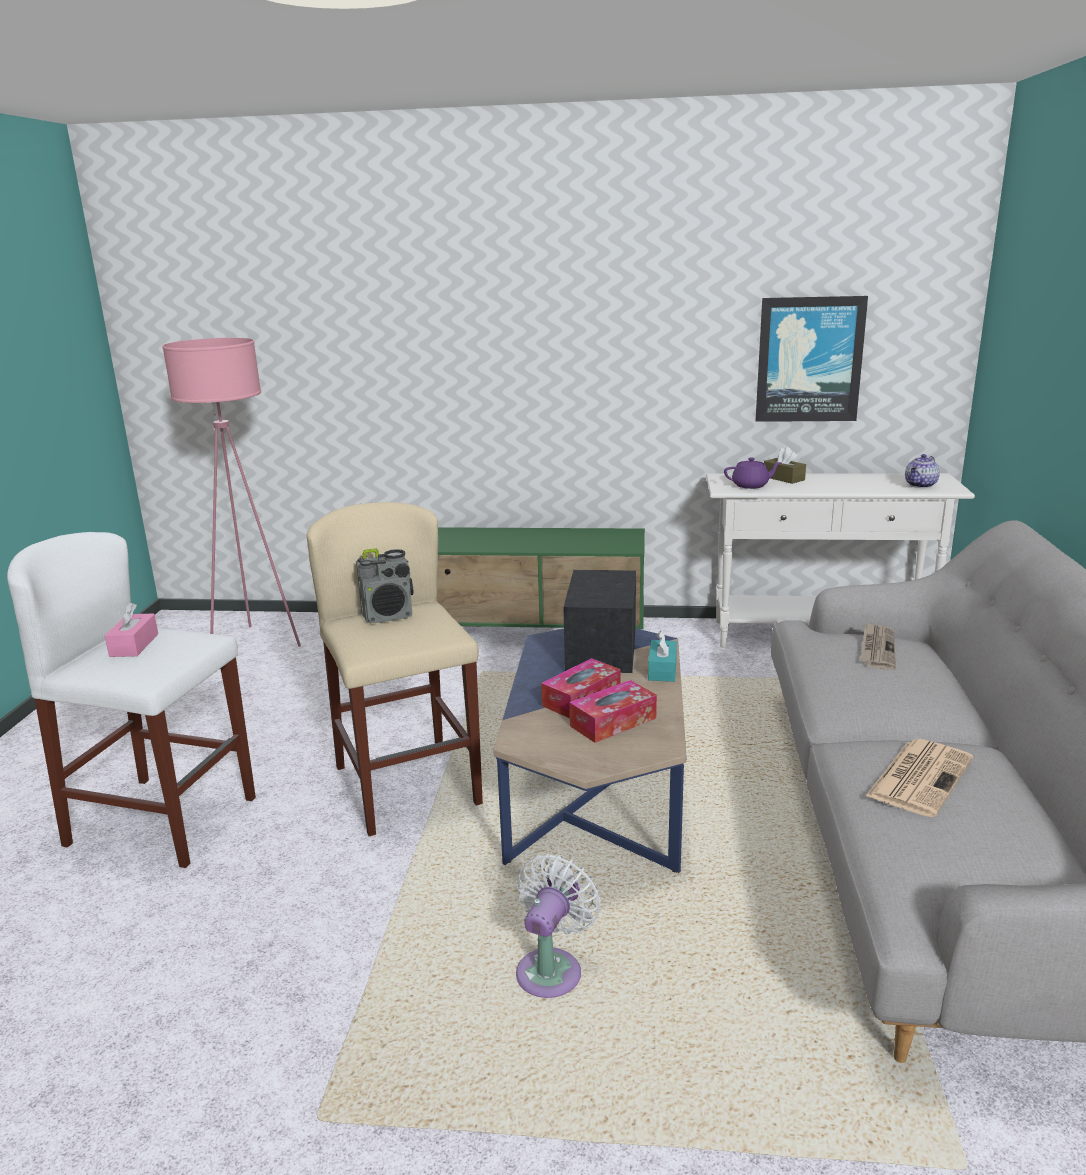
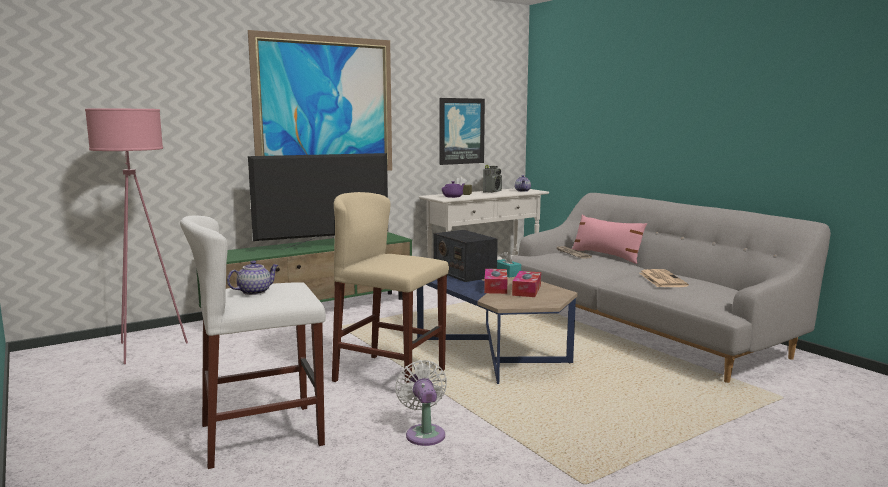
camera: 40 degrees left, 10 degrees down
pink tissue box [105,603,158,657] -> teapot [227,261,278,295]
radio [356,548,413,623] -> radio moved to [483,165,502,193]
white fan [516,854,601,998] -> white fan moved to [395,360,447,446]
none -> picture [248,30,392,171]
none -> television [248,153,388,250]
none -> pink pillow [572,215,647,264]

